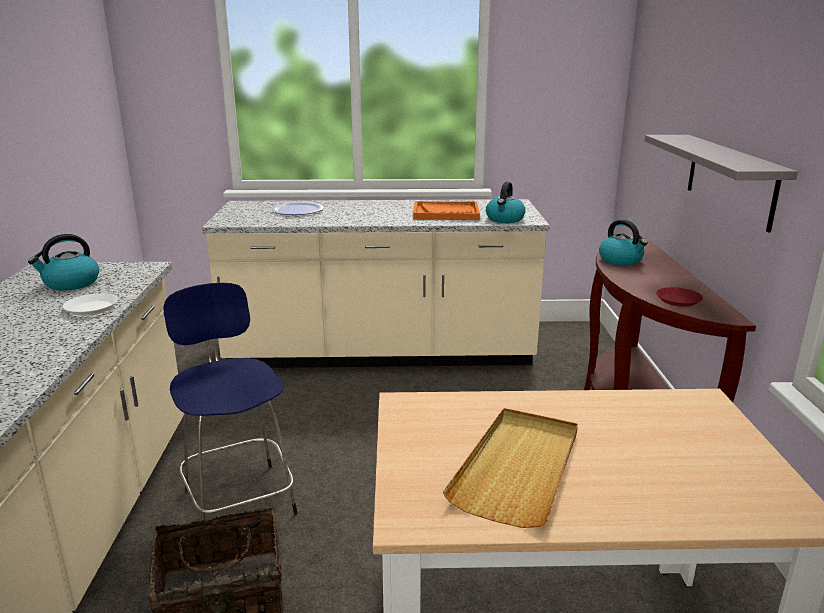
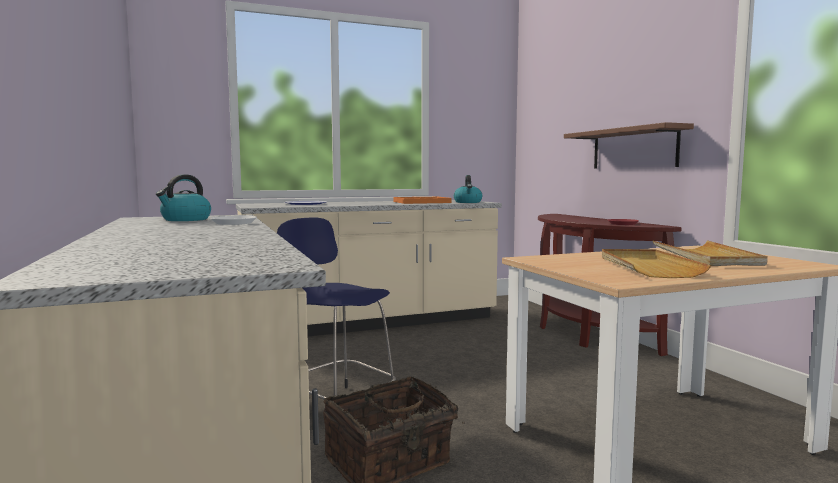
camera: 20 degrees left, 15 degrees down
kettle [599,219,648,266] -> none
grey shelf [644,135,798,232] -> brown shelf [564,122,694,169]
none -> beige tray [653,240,768,266]

